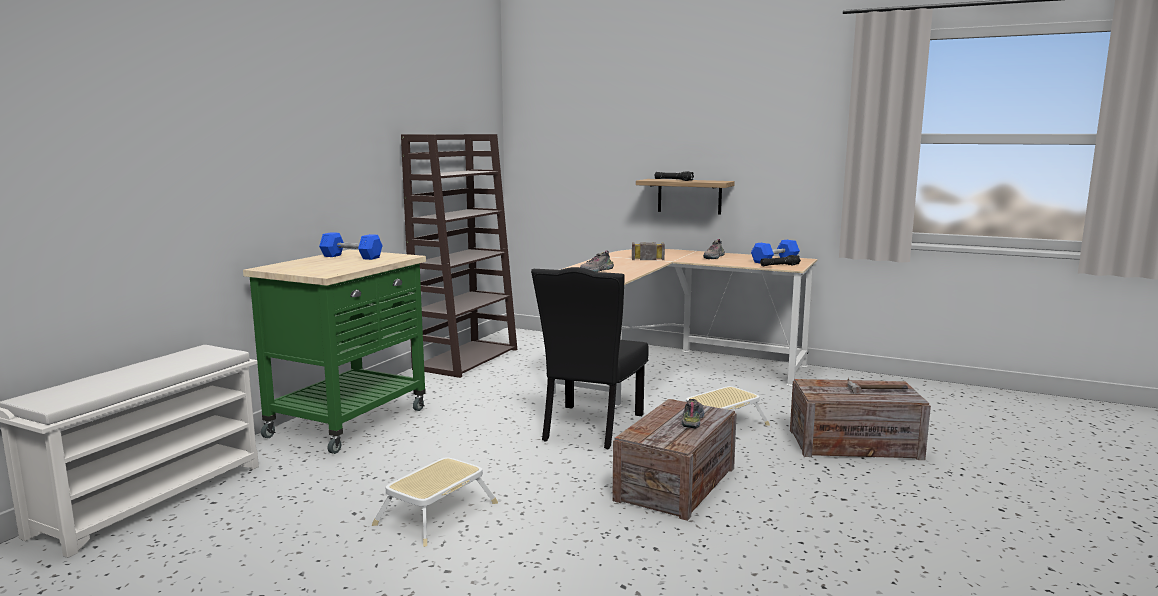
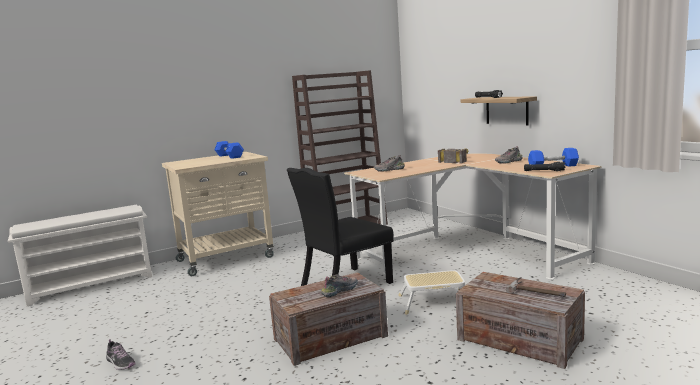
camera: 35 degrees right, 0 degrees up
green cart [243,250,426,454] -> beige cart [162,152,274,276]
beige step ladder [372,457,498,547] -> none
none -> shoe [106,339,136,370]

